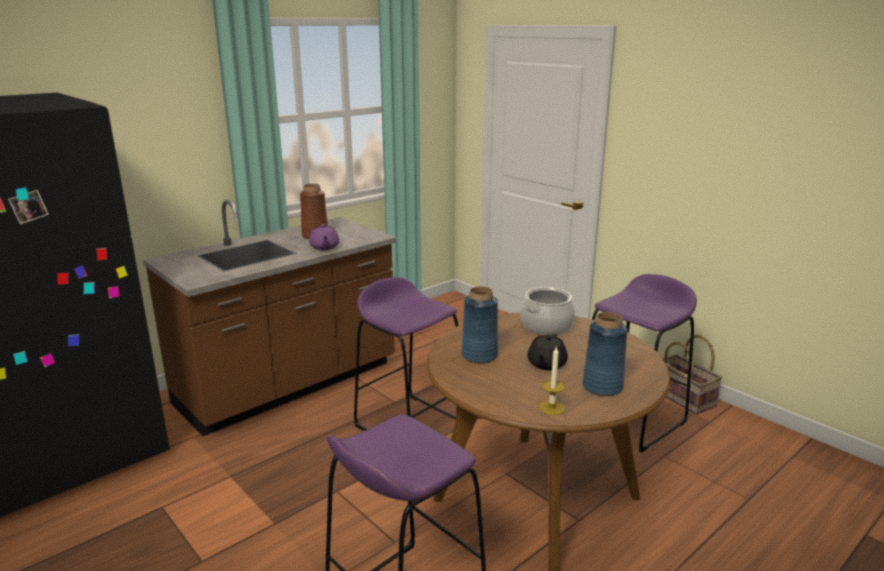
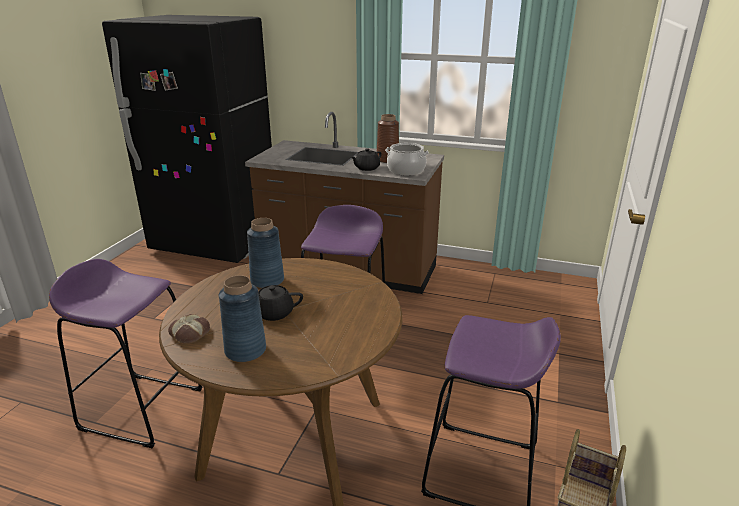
camera: 60 degrees right, 5 degrees up
purple teapot [309,224,339,250] -> black teapot [351,148,382,171]
cooking pot [520,287,575,335] -> cooking pot moved to [385,143,429,176]
candle [539,346,565,415] -> bread [168,314,210,344]

